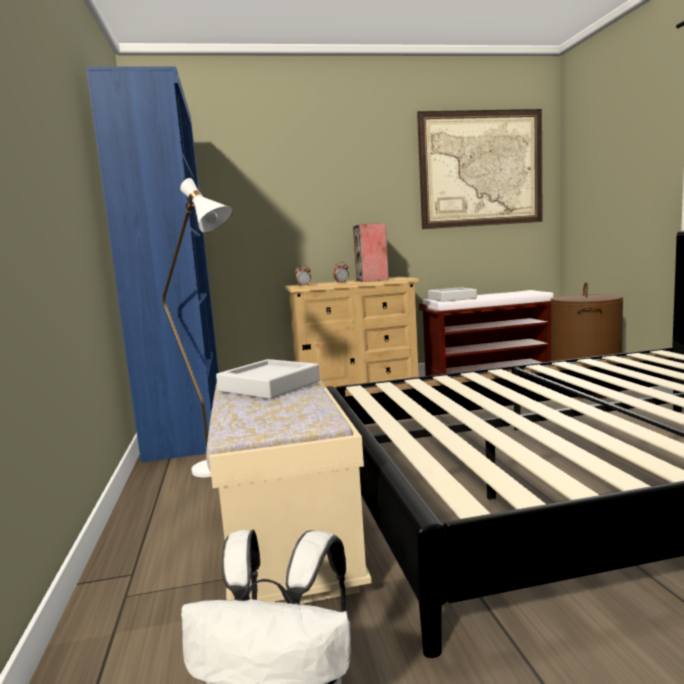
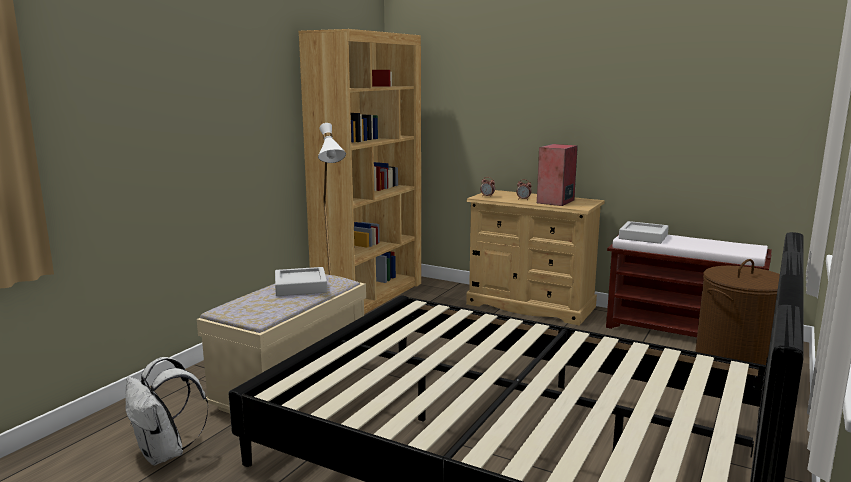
camera: 40 degrees right, 5 degrees up
blue bookcase [86,66,219,462] -> brown bookcase [299,29,421,314]
picture [417,109,542,229] -> none

